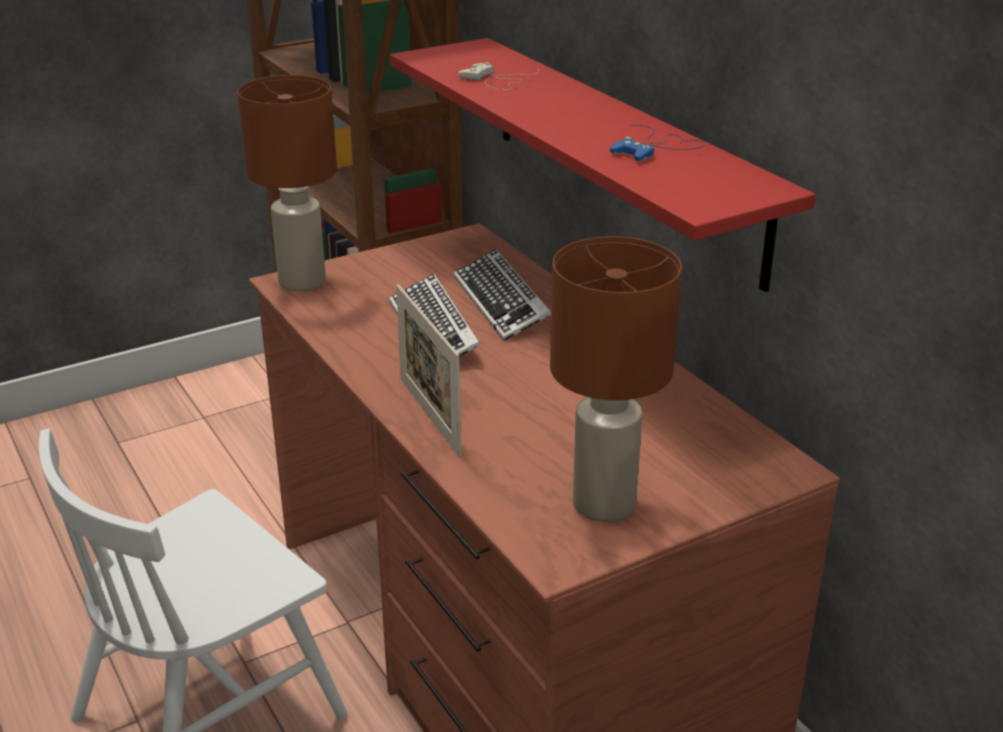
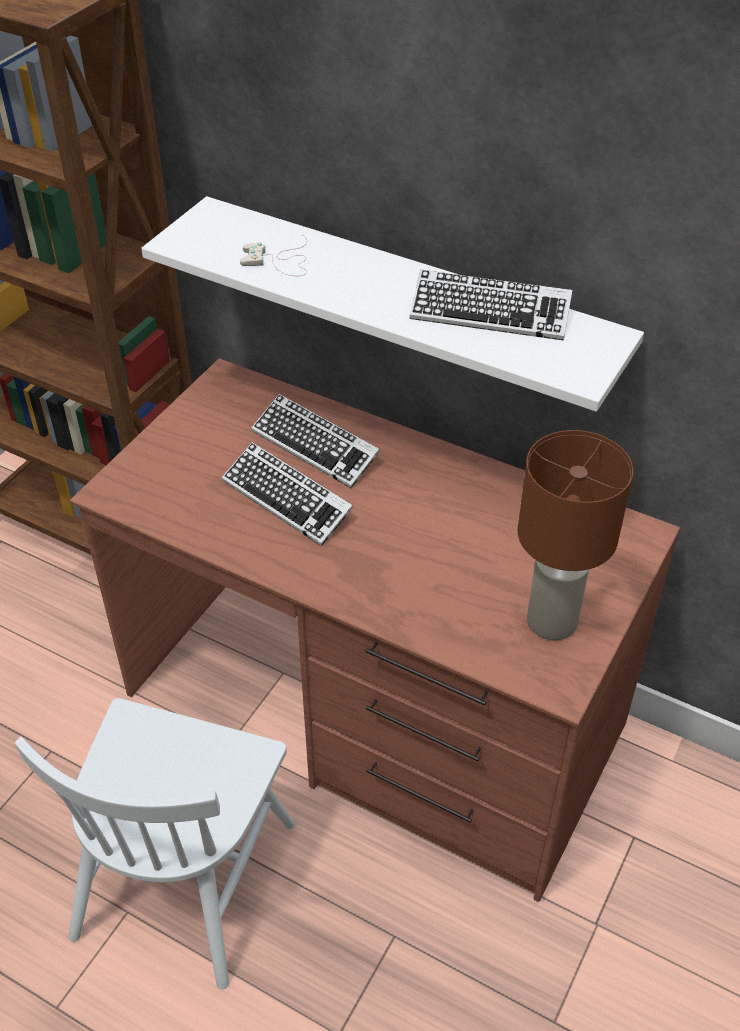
camera: 30 degrees left, 15 degrees up
brown table lamp [237,75,337,291] -> none
red shelf [390,38,815,292] -> white shelf [141,196,644,412]
picture frame [396,284,461,456] -> none
blue game controller [610,125,706,162] -> keyboard [410,270,572,341]

